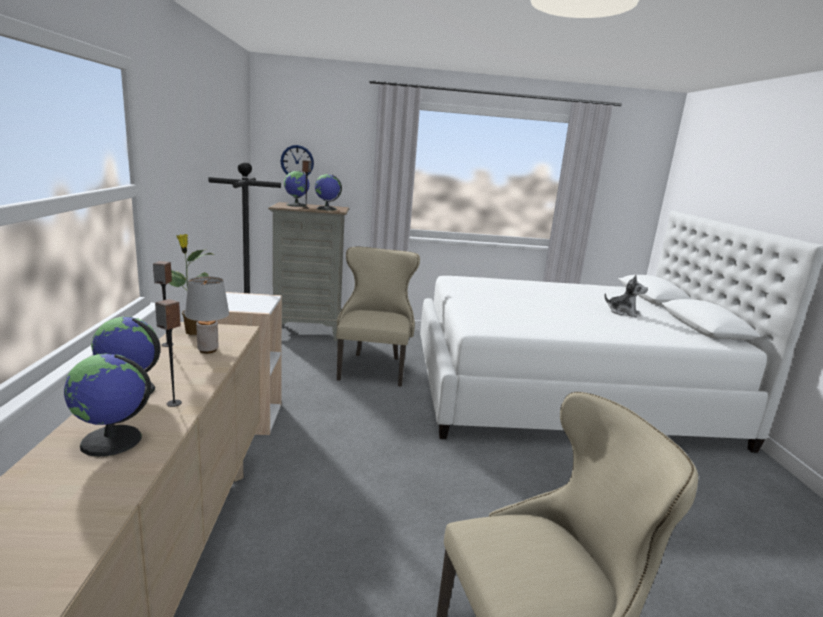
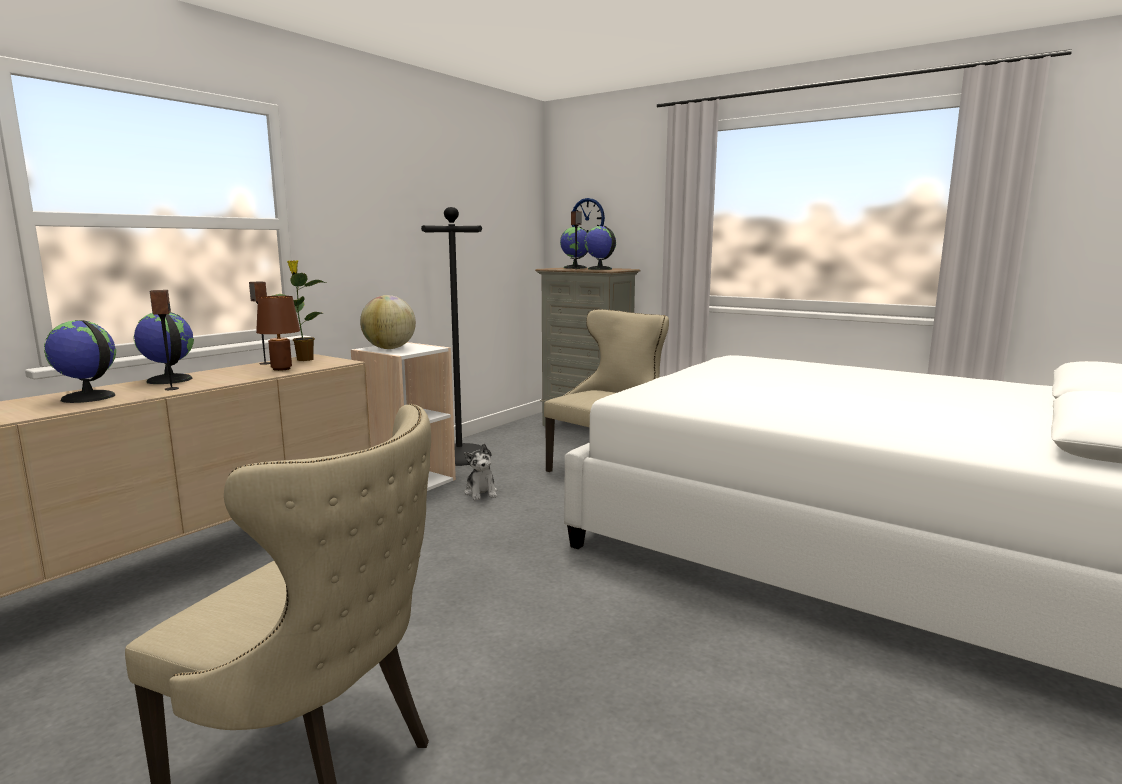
camera: 40 degrees right, 5 degrees down
grey table lamp [185,276,229,353] -> brown table lamp [256,296,300,371]
plush toy [604,275,648,317] -> plush toy moved to [464,444,497,500]
none -> globe [360,295,416,349]

